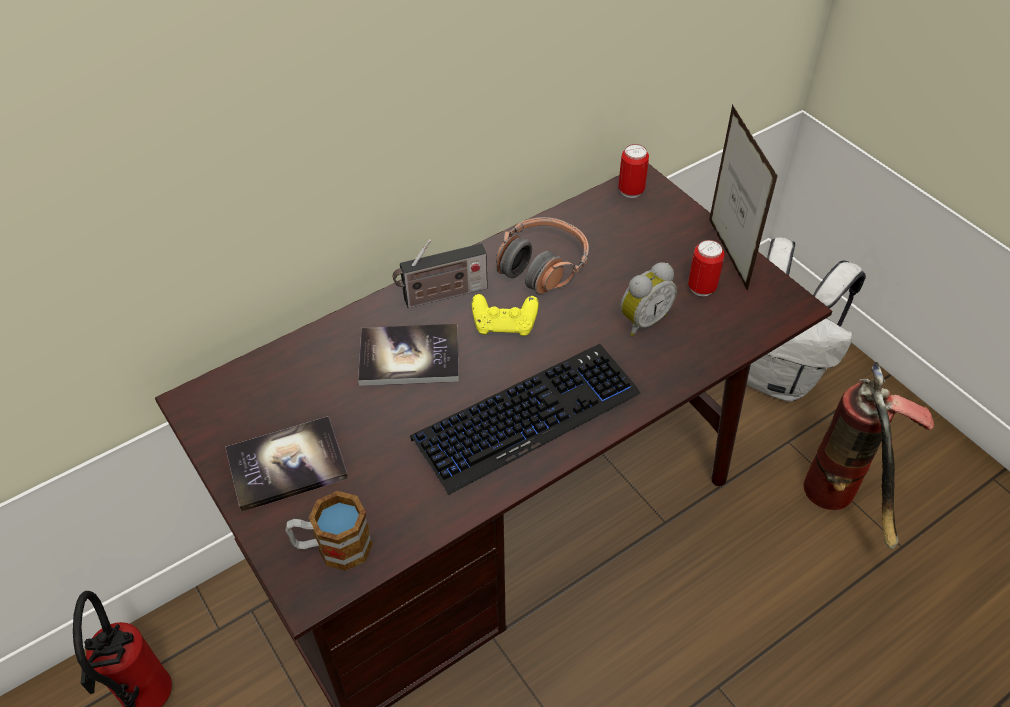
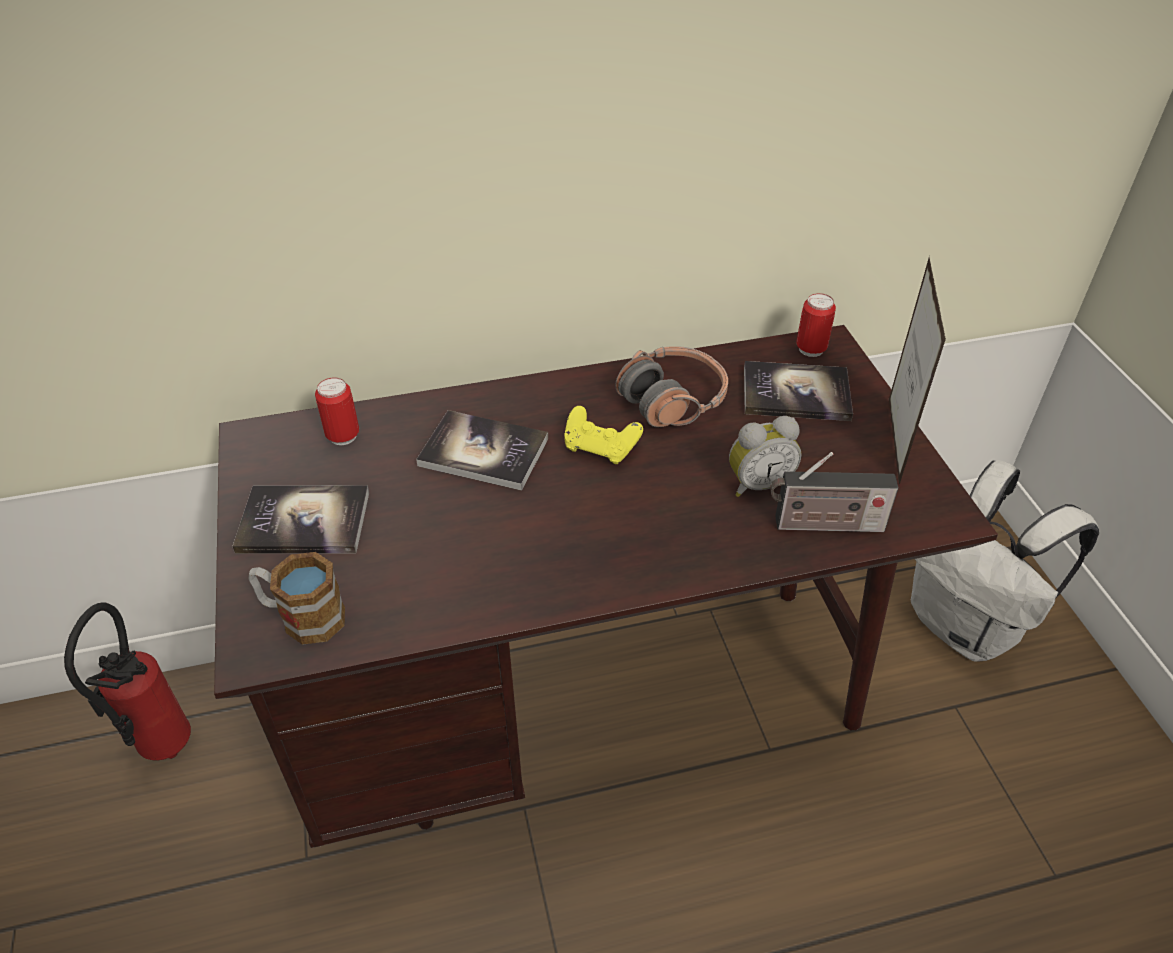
camera: 20 degrees right, 5 degrees down
radio [393,239,488,308] -> radio moved to [770,452,899,532]
keyboard [410,344,641,495] -> none
can [688,240,724,296] -> can moved to [315,378,359,445]
fire extinguisher [803,362,934,549] -> none
none -> book [744,361,853,421]

